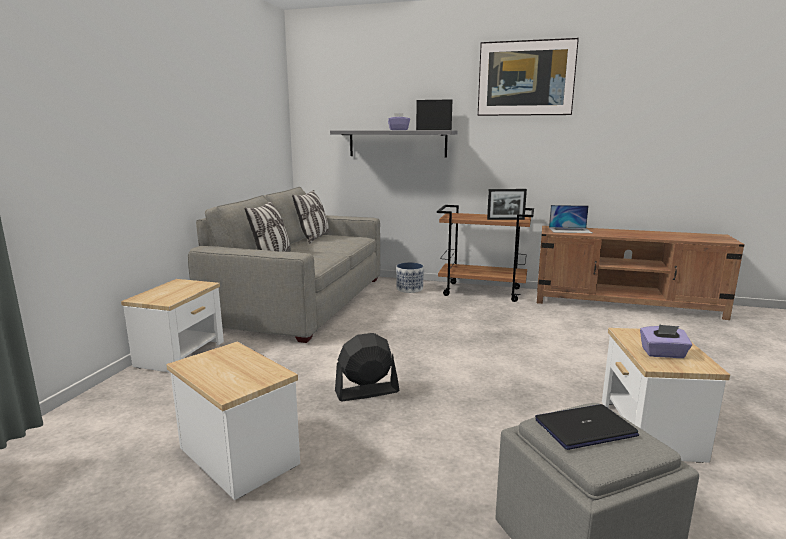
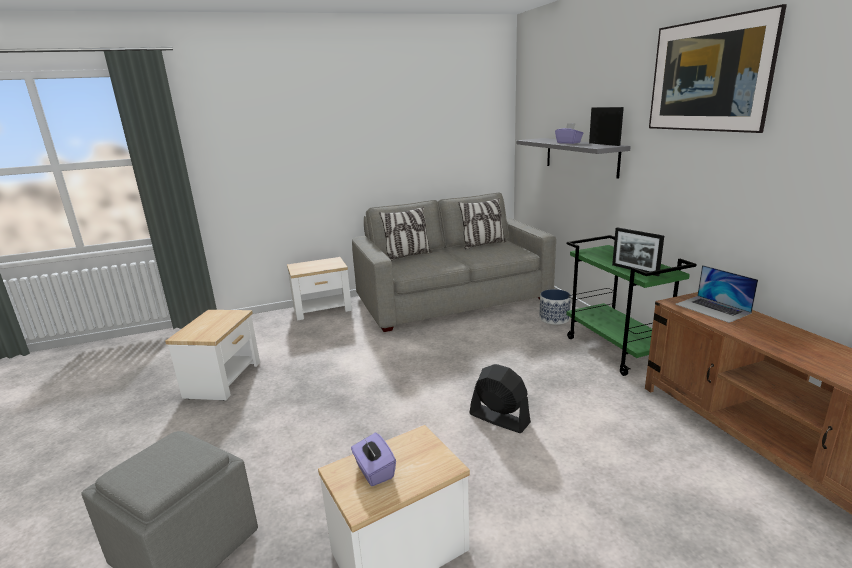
camera: 55 degrees right, 5 degrees up
black fan [335,333,399,401] -> black fan moved to [469,364,531,433]
brown cart [437,205,534,302] -> green cart [566,235,697,376]
laptop [535,404,639,450] -> none

